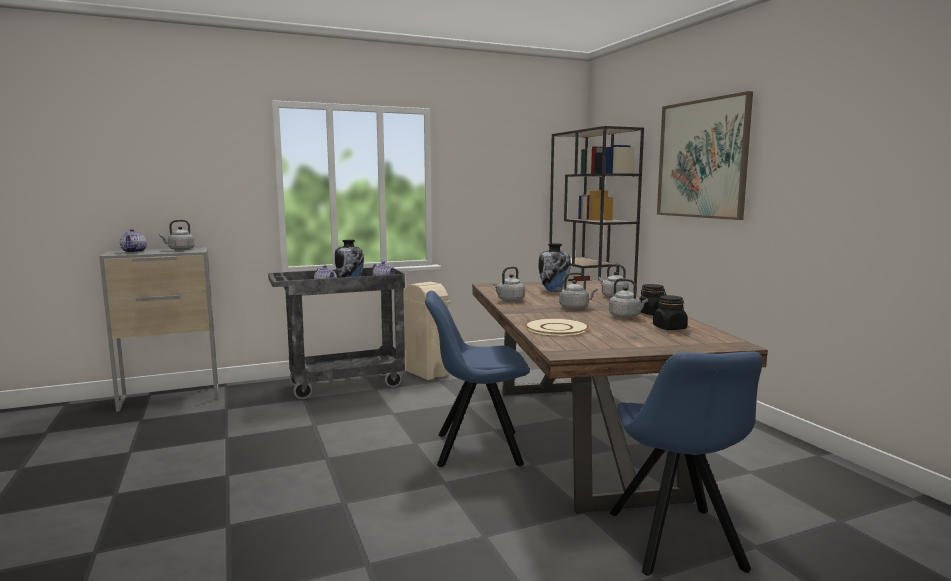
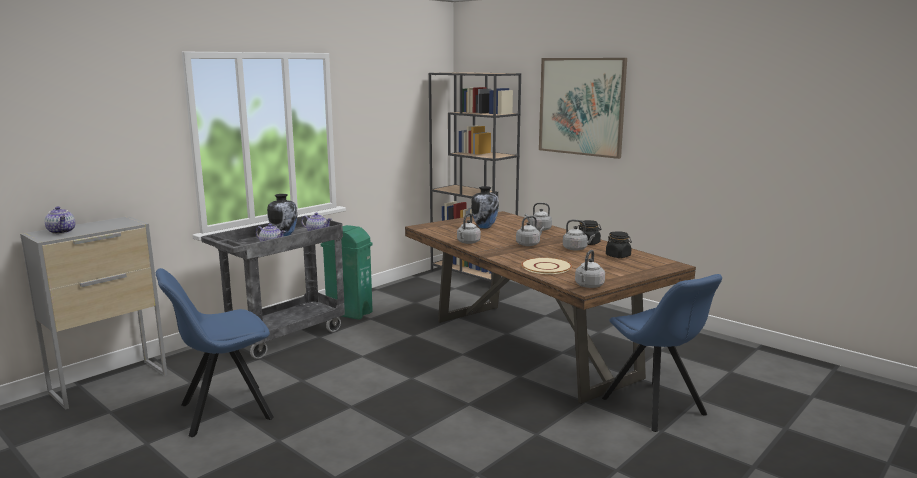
camera: 25 degrees left, 5 degrees up
grey kettle [159,220,195,250] -> grey kettle moved to [575,250,605,288]
beige trash can [403,282,450,380] -> green trash can [321,225,373,320]
blue chair [425,291,530,467] -> blue chair moved to [156,268,274,437]

